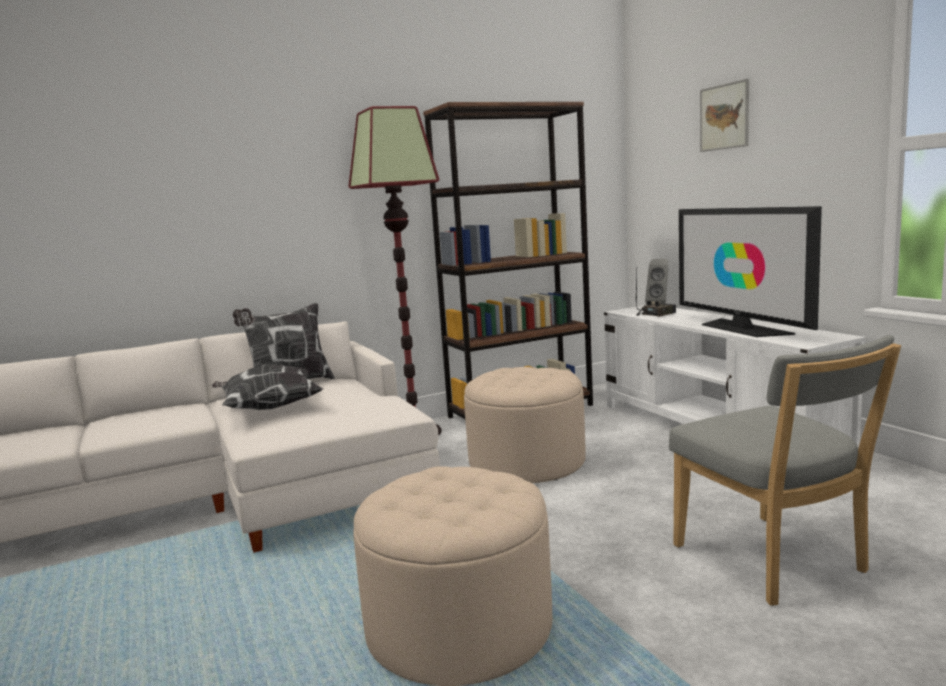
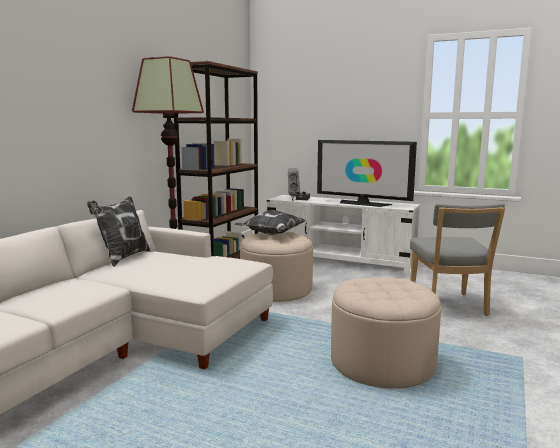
camera: 40 degrees left, 0 degrees up
pillow [212,364,323,410] -> pillow moved to [235,210,306,235]
grey chair [669,335,901,606] -> grey chair turned 60 degrees clockwise [410,203,505,316]
picture [700,79,749,152] -> none

